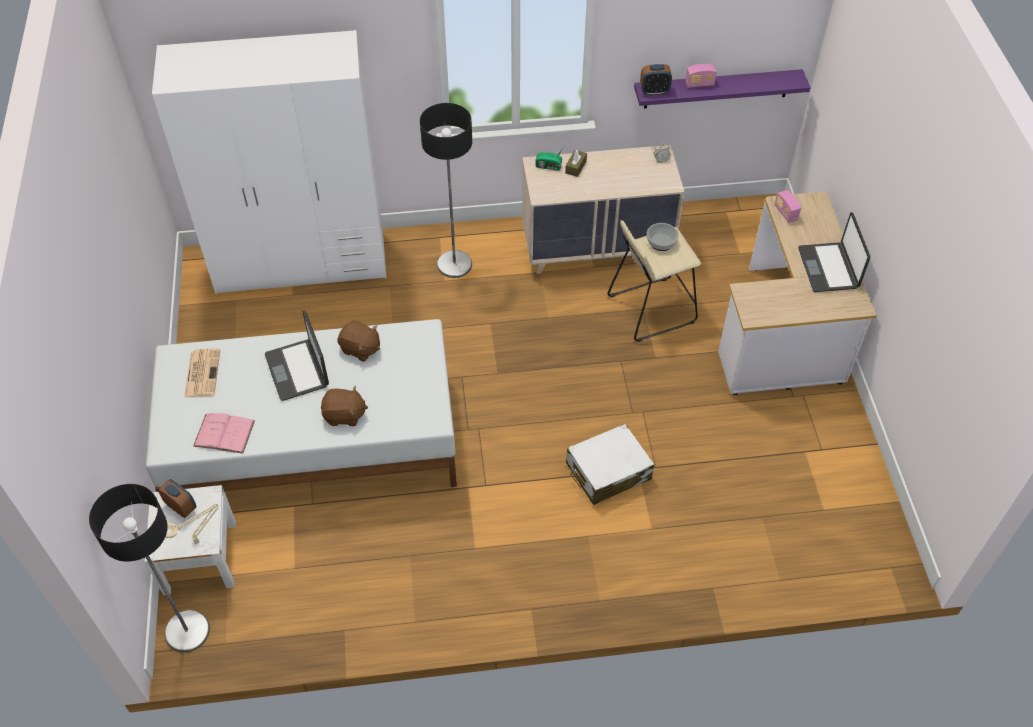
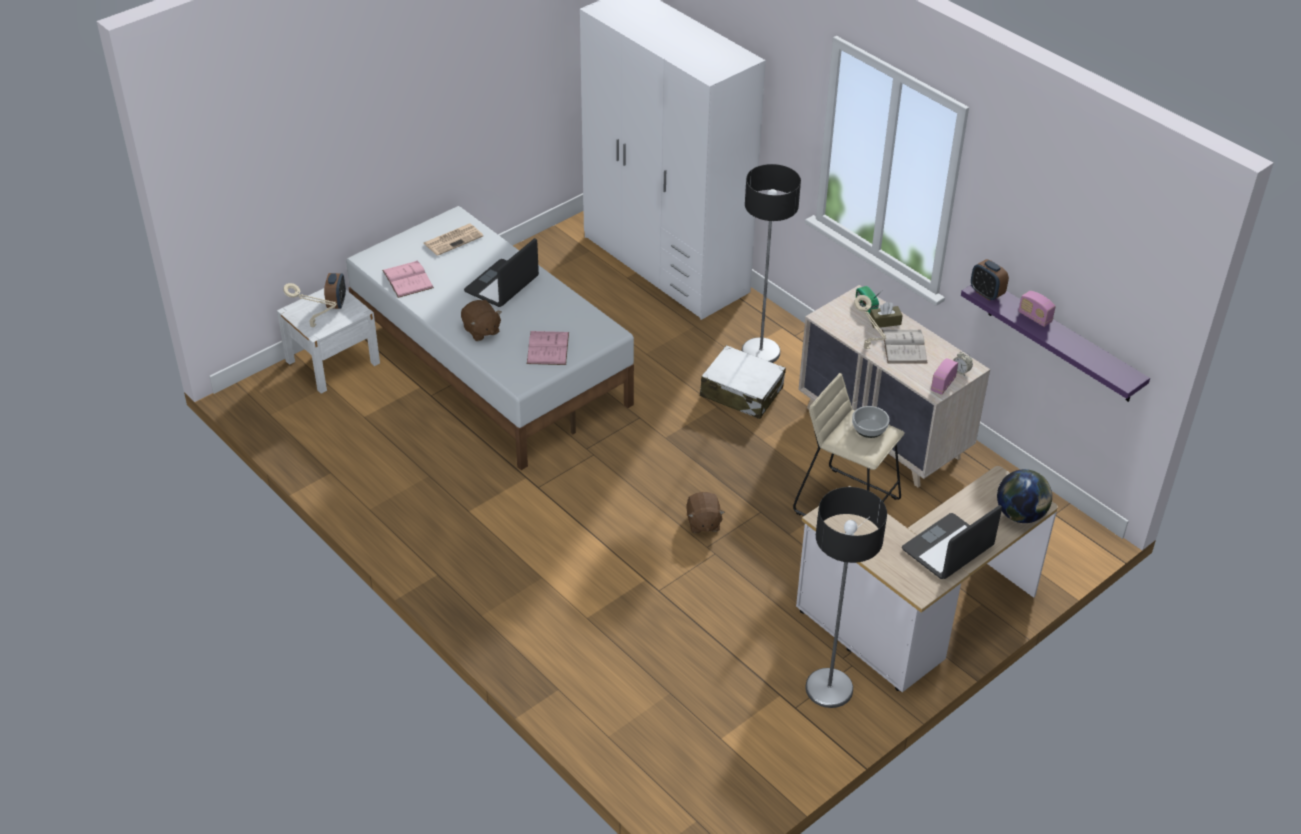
camera: 55 degrees right, 10 degrees down
floor lamp [89,484,210,652] -> floor lamp moved to [805,487,887,708]
brown plush toy [337,320,380,362] -> brown plush toy moved to [686,492,725,533]
white suitcase [566,424,654,505] -> white suitcase moved to [700,345,786,419]
radio [774,190,801,223] -> radio moved to [931,358,958,395]
none -> pink book [527,331,569,365]
none -> beige table lamp [854,295,887,349]
none -> white book [882,330,928,364]
none -> globe [997,469,1052,523]

